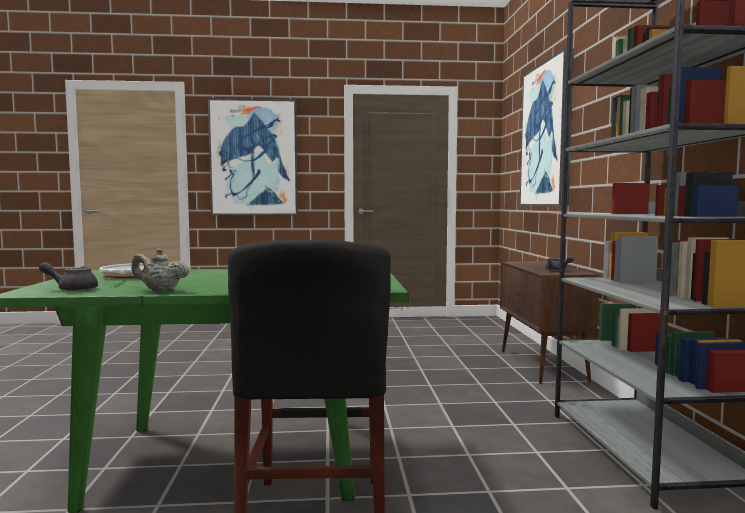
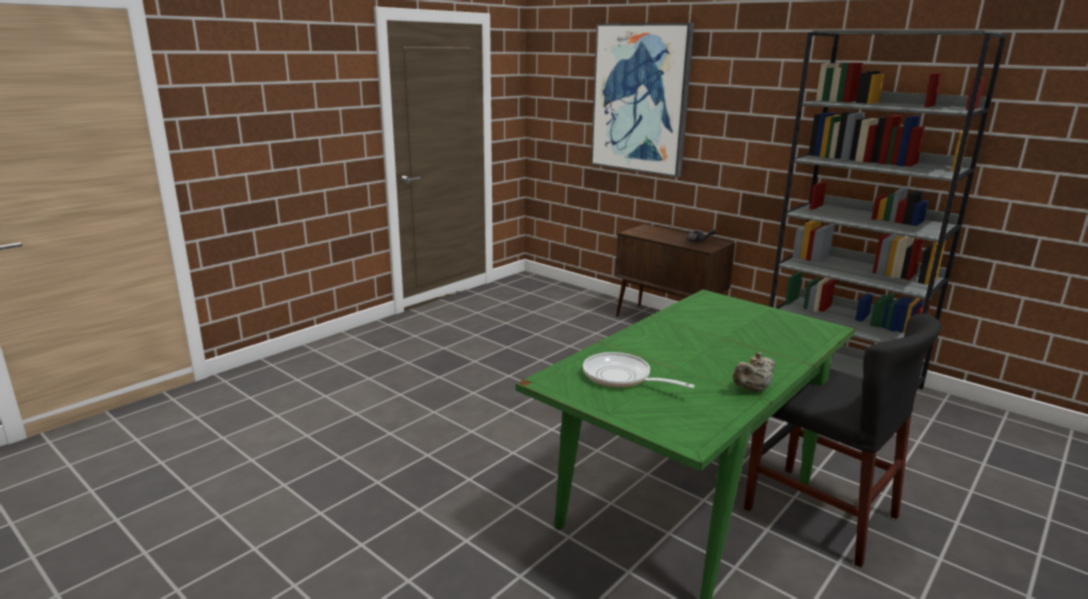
camera: 45 degrees left, 15 degrees up
grey teapot [39,262,98,292] -> none
picture [208,98,298,215] -> none

